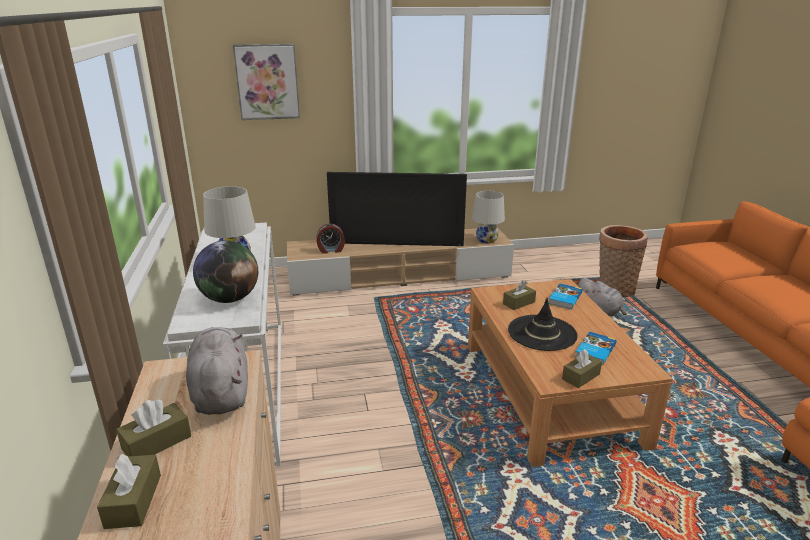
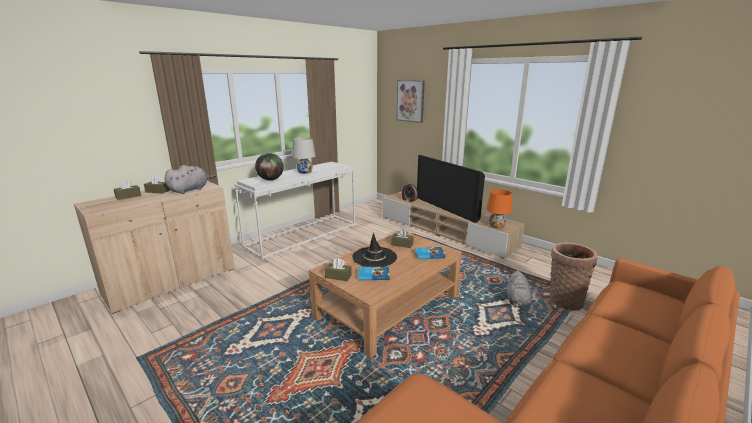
camera: 55 degrees right, 5 degrees down
white table lamp [472,191,505,243] -> orange table lamp [486,189,512,228]

